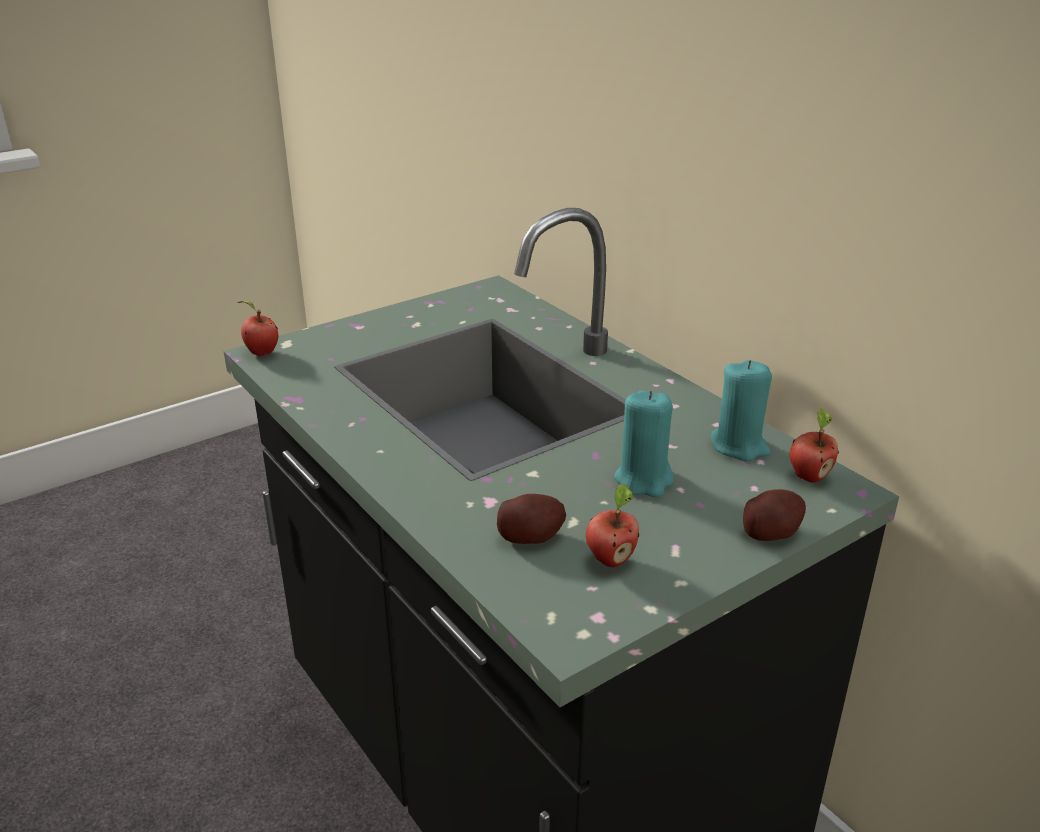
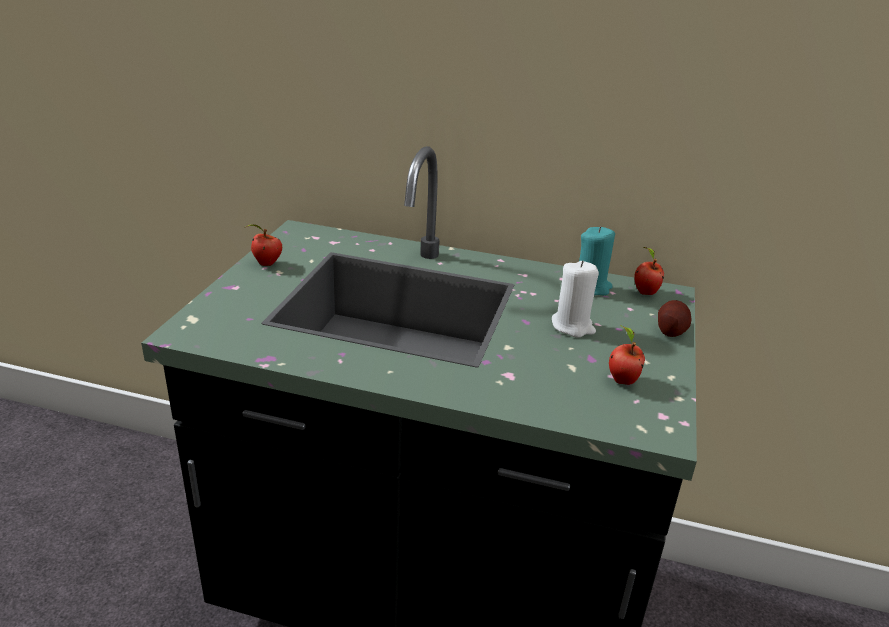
camera: 40 degrees left, 0 degrees up
apple [236,301,278,356] -> apple moved to [246,224,282,266]
potato [497,494,566,544] -> none
turquoise candle [615,391,673,498] -> white candle [552,260,599,338]

